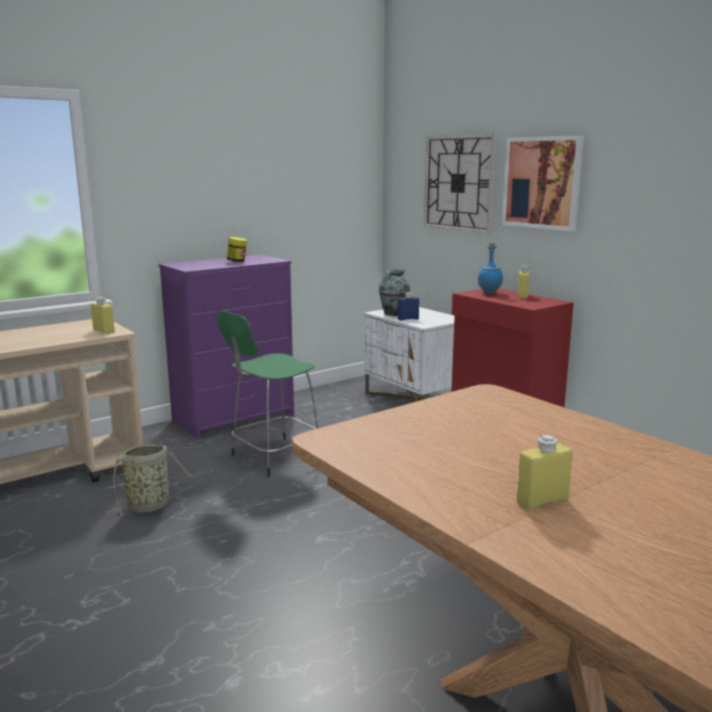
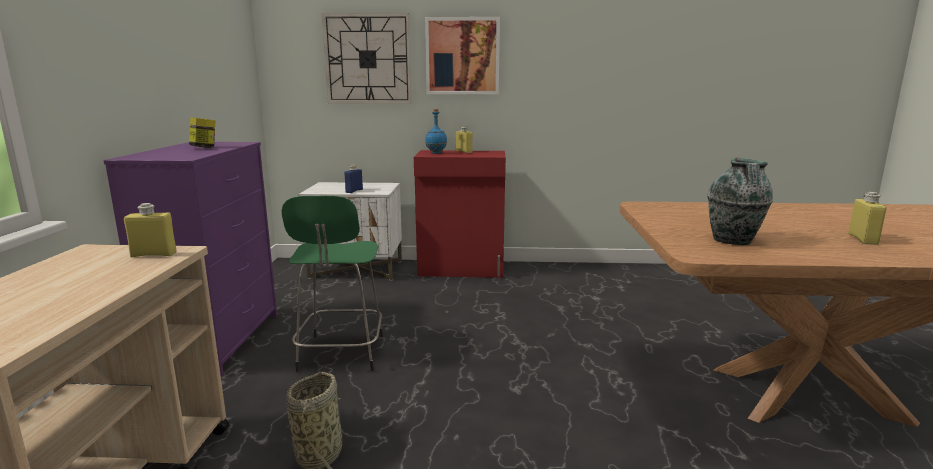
camera: 50 degrees left, 0 degrees up
vase [379,269,410,316] -> vase moved to [707,157,773,245]

